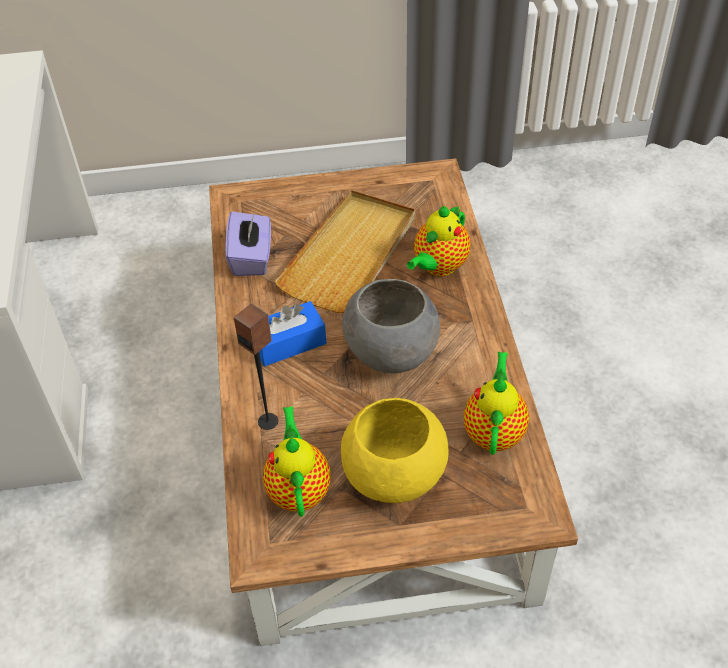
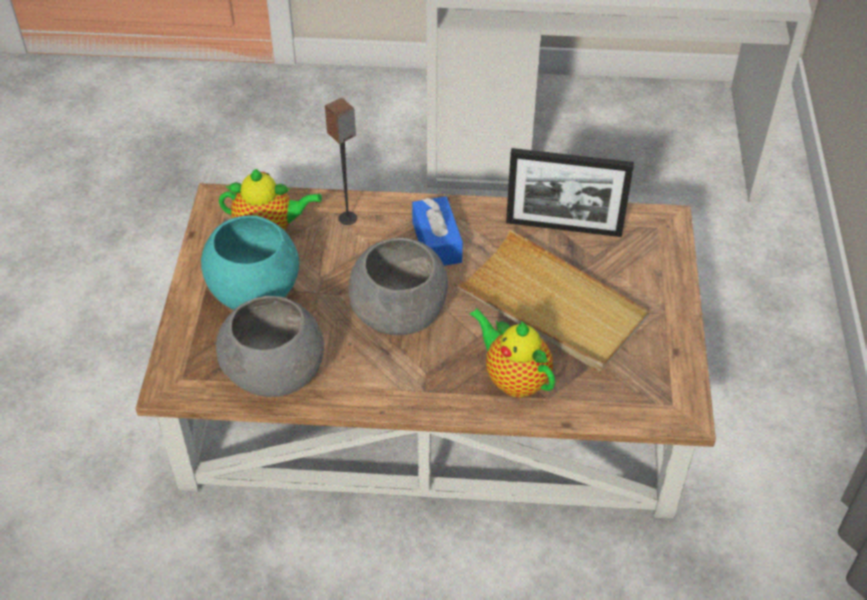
camera: 100 degrees right, 0 degrees up
purple tissue box [225,212,271,276] -> picture frame [506,148,634,237]
yellow bowl [341,398,449,503] -> turquoise bowl [201,216,299,310]
teapot [463,352,529,455] -> grey bowl [216,296,324,397]

